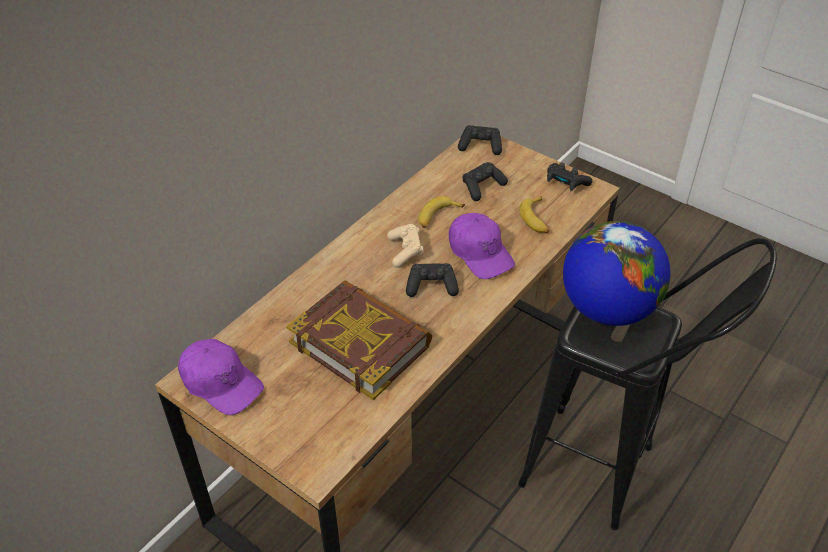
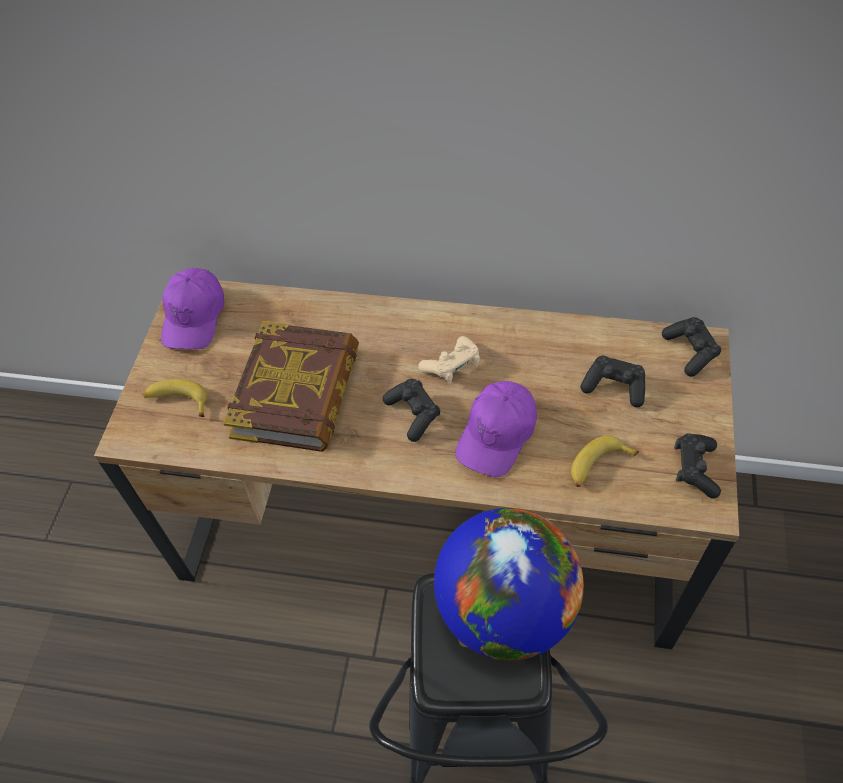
camera: 65 degrees right, 10 degrees up
banana [418,196,465,228] -> banana moved to [142,379,208,417]

